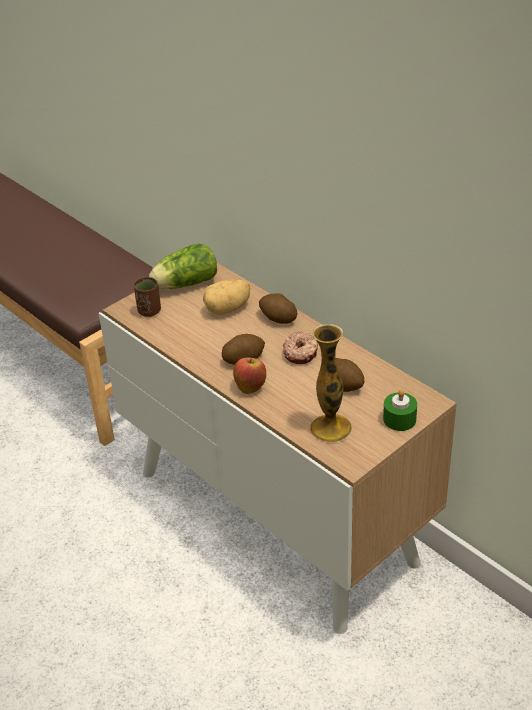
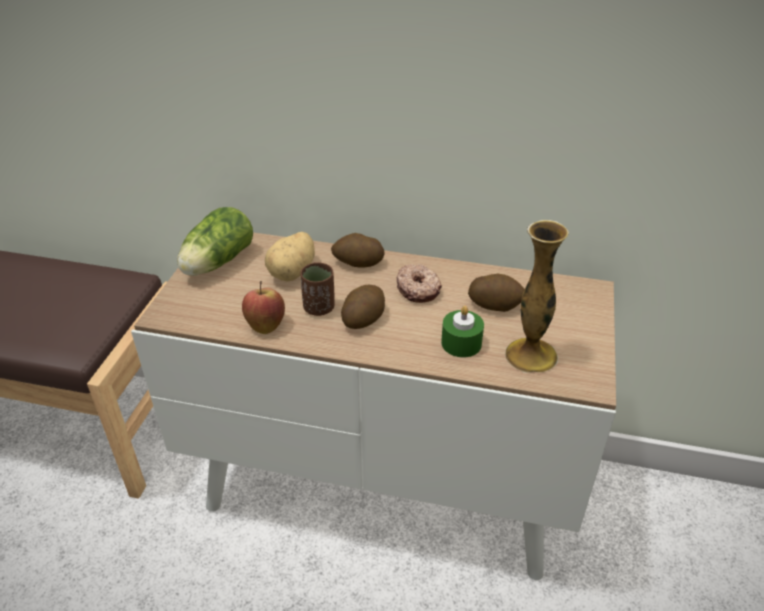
camera: 35 degrees left, 0 degrees up
brown cup [134,277,161,317] -> brown cup moved to [300,262,335,316]
apple [233,353,266,394] -> apple moved to [242,281,285,334]
green candle [383,390,417,431] -> green candle moved to [441,306,484,357]

